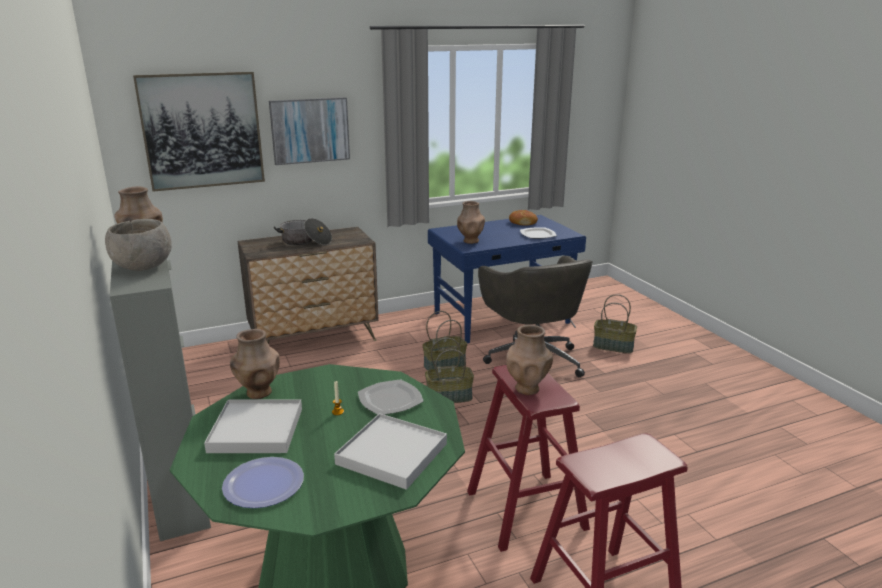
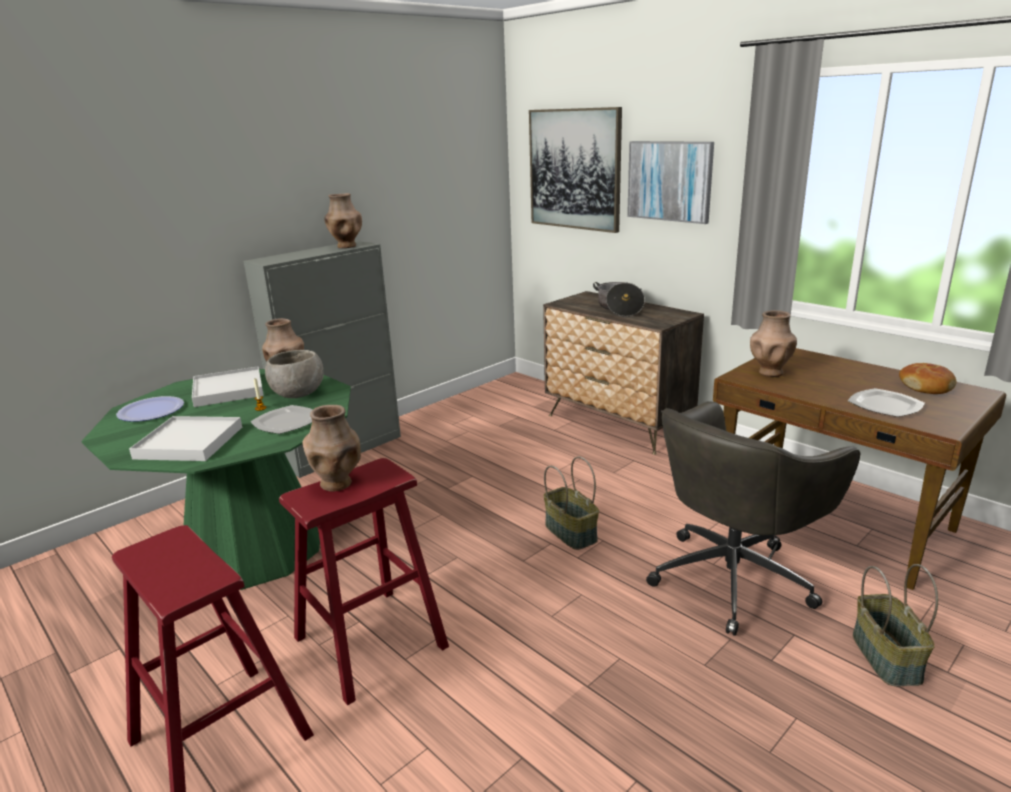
camera: 70 degrees right, 0 degrees up
grey bowl [105,219,172,271] -> grey bowl moved to [265,350,324,398]
basket [422,311,467,370] -> none
blue desk [428,215,586,343] -> brown desk [713,348,1006,590]

